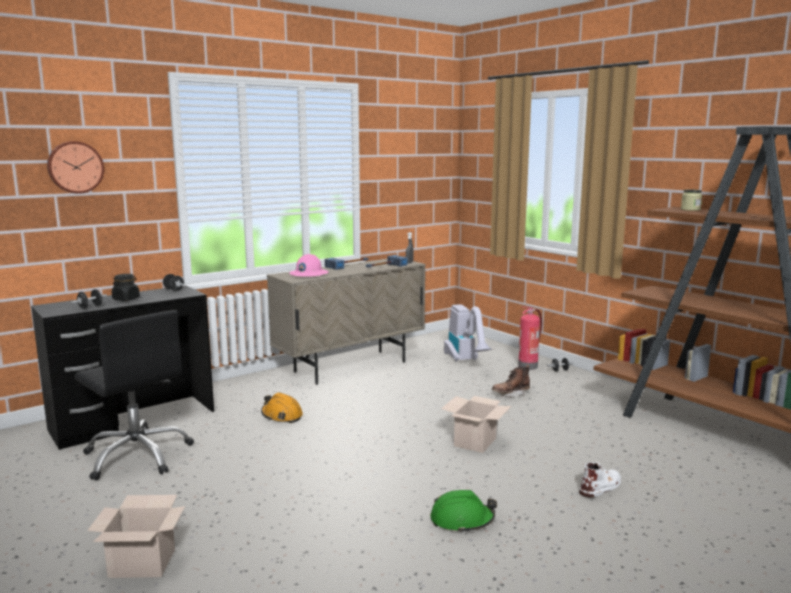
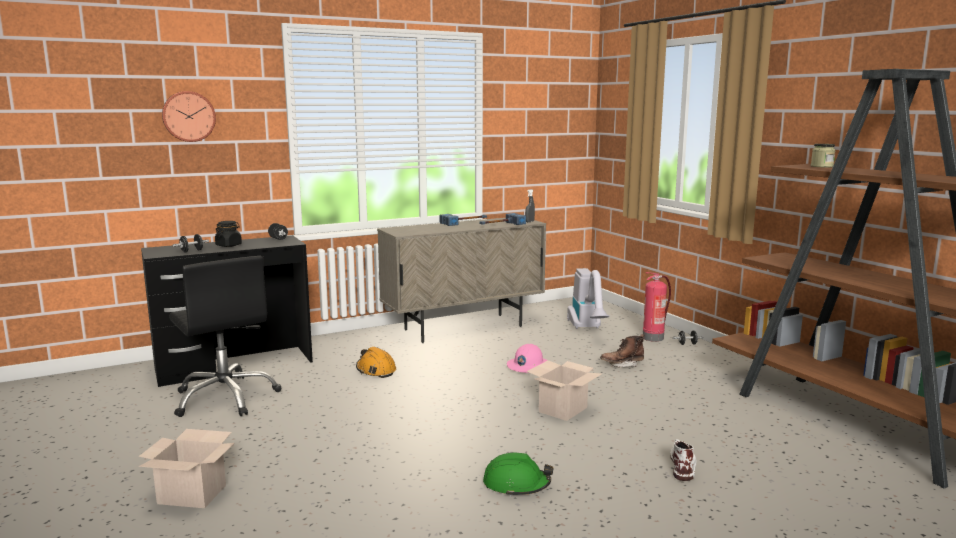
camera: 10 degrees right, 0 degrees up
pink hard hat [289,254,328,277] -> pink hard hat moved to [507,344,548,373]
white boot [579,461,621,498] -> white boot turned 45 degrees counterclockwise [670,439,696,481]

